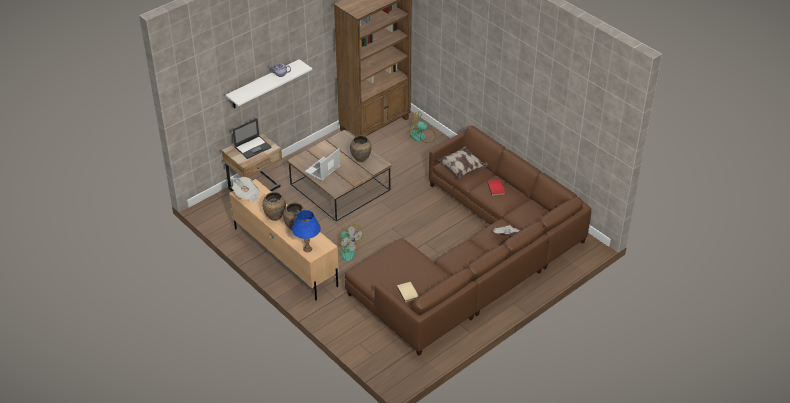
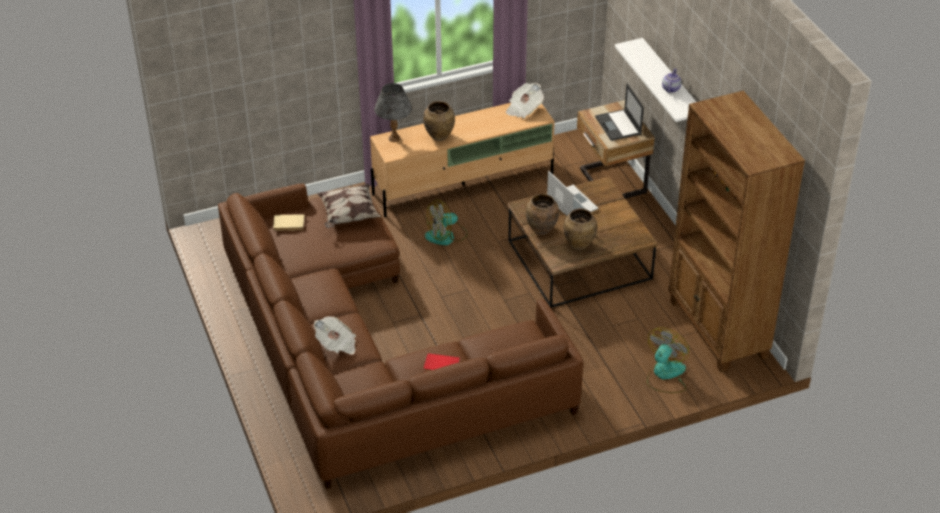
camera: 110 degrees right, 0 degrees up
brown vase [262,192,286,221] -> brown vase moved to [526,194,559,235]
blue table lamp [292,210,321,252] -> grey table lamp [374,83,412,142]
pillow [437,146,489,178] -> pillow moved to [317,184,381,228]

